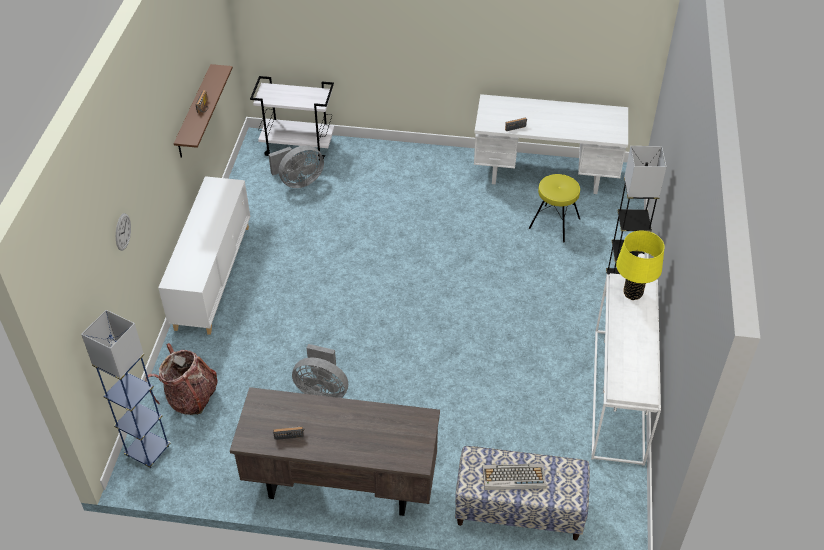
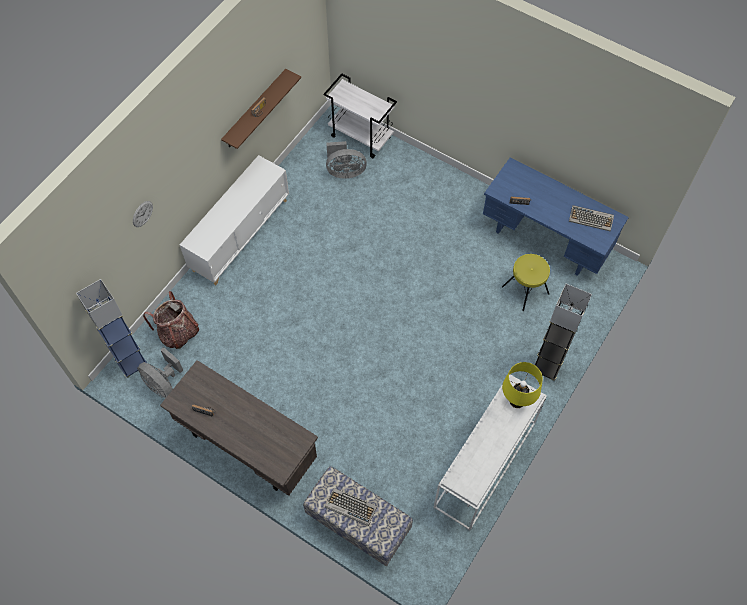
camera: 25 degrees right, 15 degrees up
grey fan [292,344,348,398] -> grey fan moved to [137,347,183,398]
white desk [474,94,628,194] -> blue desk [483,157,629,276]
none -> keyboard [569,205,614,231]

